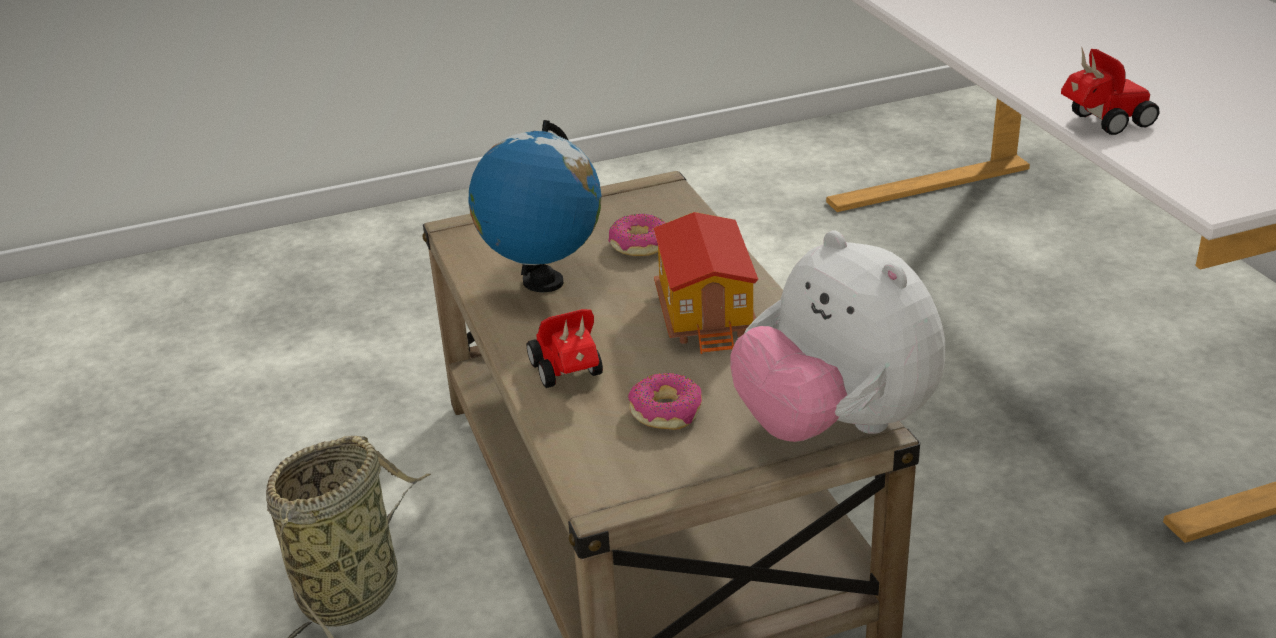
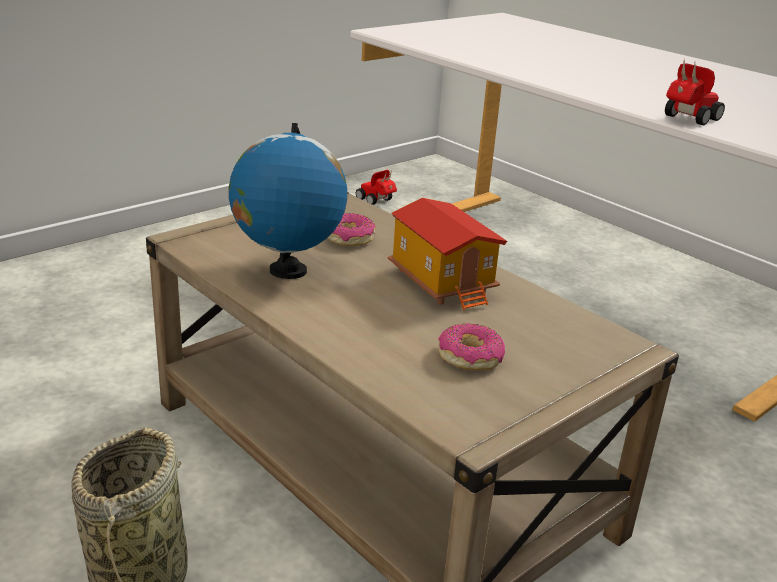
camera: 25 degrees left, 5 degrees down
toy car [527,309,603,388] -> toy car moved to [356,170,397,205]
plush toy [731,231,945,442] -> none

